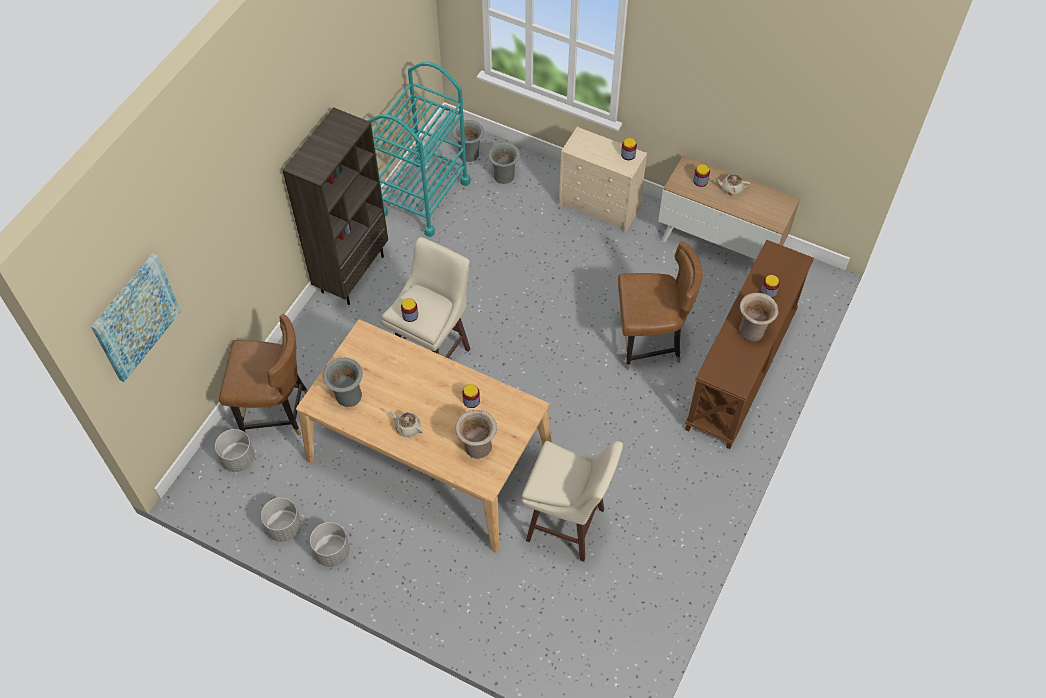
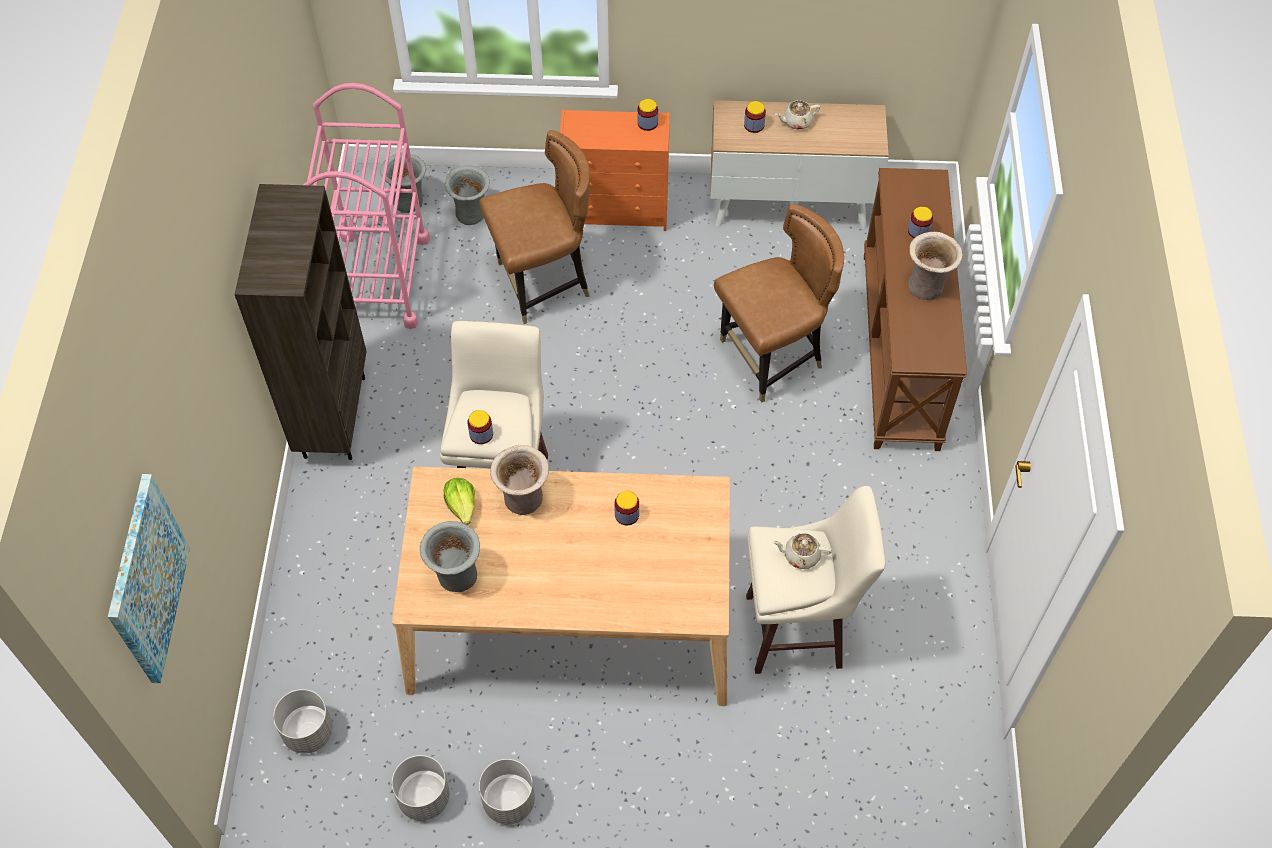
camera: 25 degrees left, 0 degrees up
brown chair [219,314,308,436] -> brown chair moved to [479,130,590,324]
turquoise cart [368,62,470,237] -> pink cart [303,83,430,329]
beige teapot [389,410,424,437] -> beige teapot moved to [772,533,832,569]
beige vase [455,410,497,459] -> beige vase moved to [490,445,549,515]
beige dresser [559,126,647,233] -> orange dresser [560,109,670,231]
none -> lettuce [443,478,475,525]

